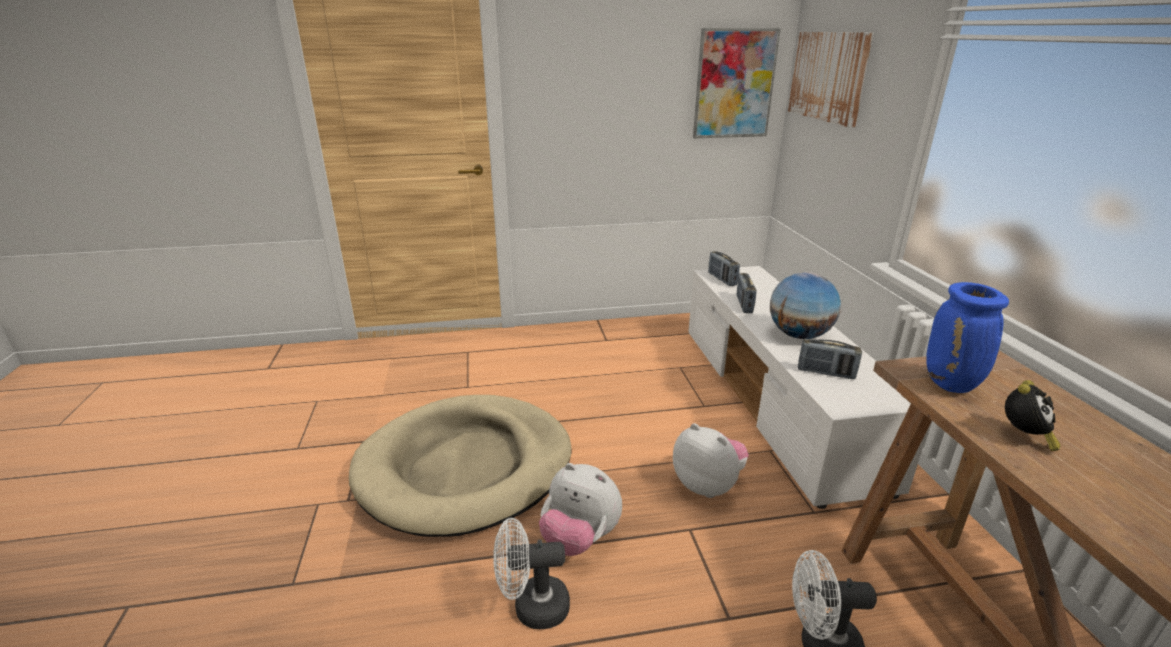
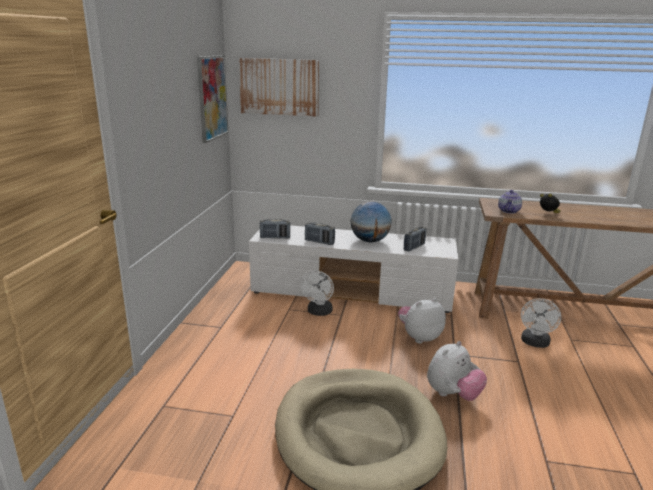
camera: 70 degrees left, 5 degrees down
white fan [493,518,570,629] -> white fan moved to [301,271,334,316]
blue vase [926,282,1009,393] -> teapot [498,190,522,214]

